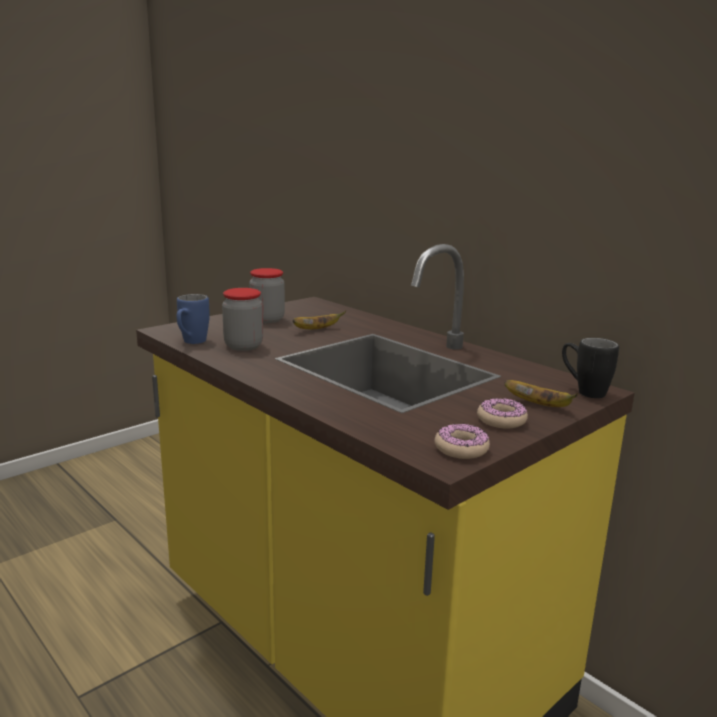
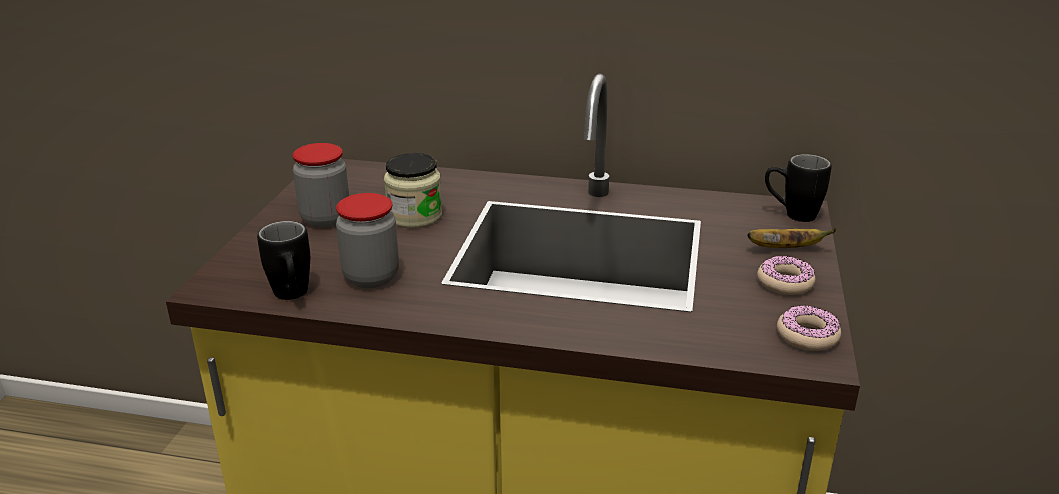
camera: 35 degrees left, 10 degrees up
blue mug [177,294,210,344] -> black mug [257,221,310,300]
banana [293,310,346,329] -> jar [384,153,442,228]

